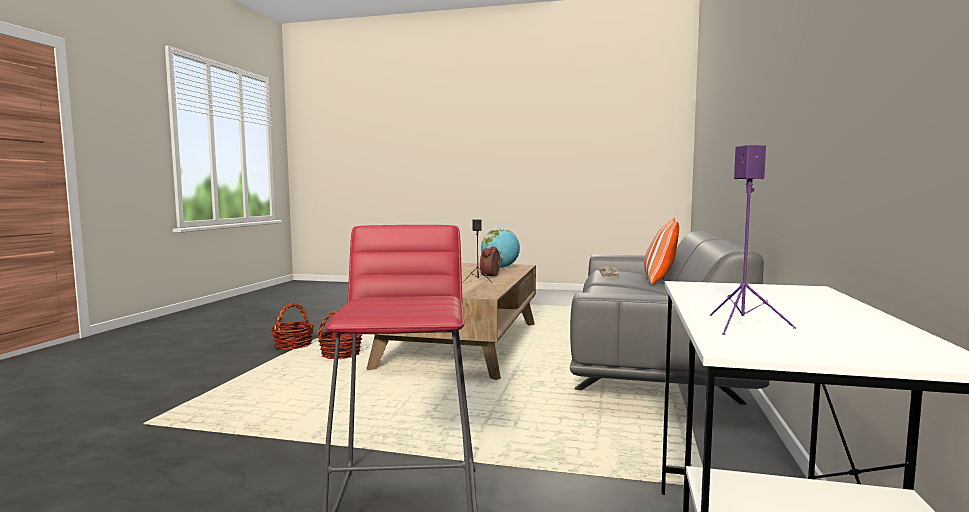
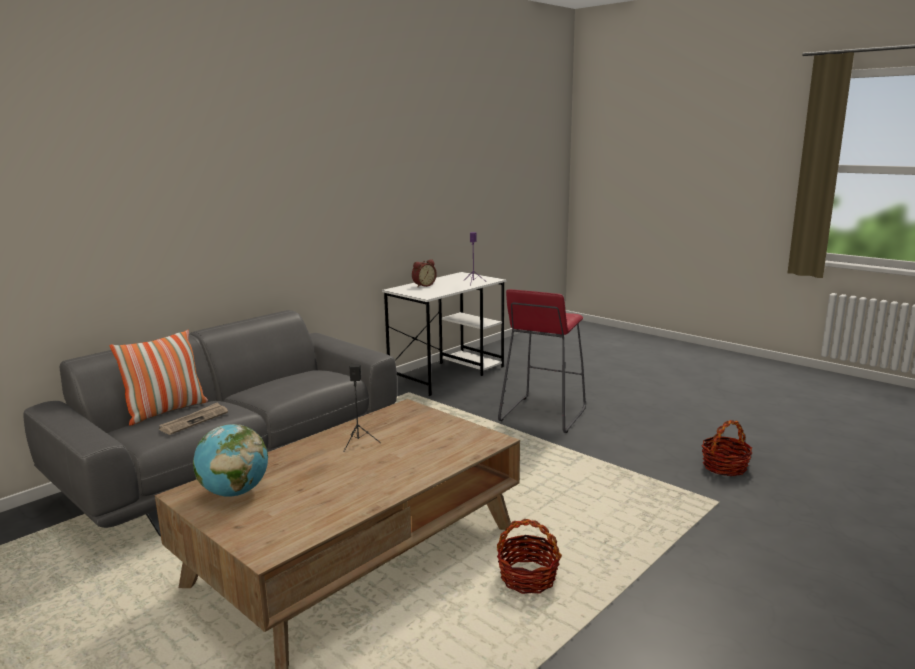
camera: 150 degrees left, 10 degrees up
basket [271,303,314,350] -> basket moved to [702,420,752,476]
alarm clock [480,246,502,277] -> alarm clock moved to [412,259,437,287]

